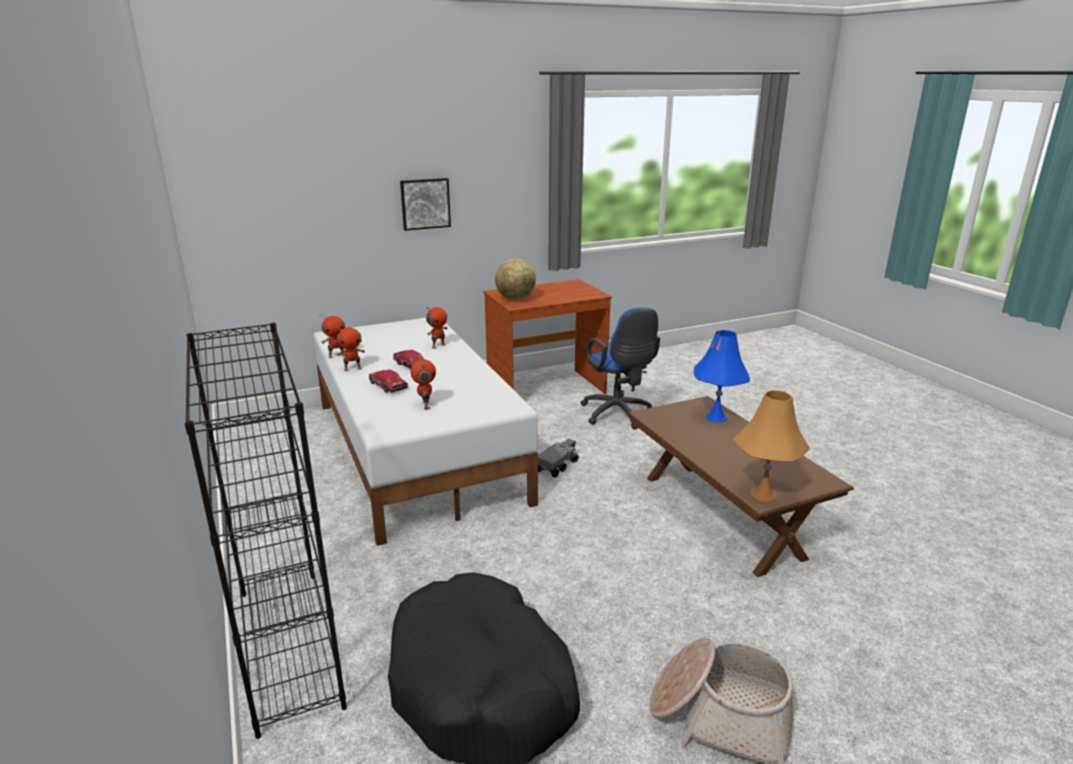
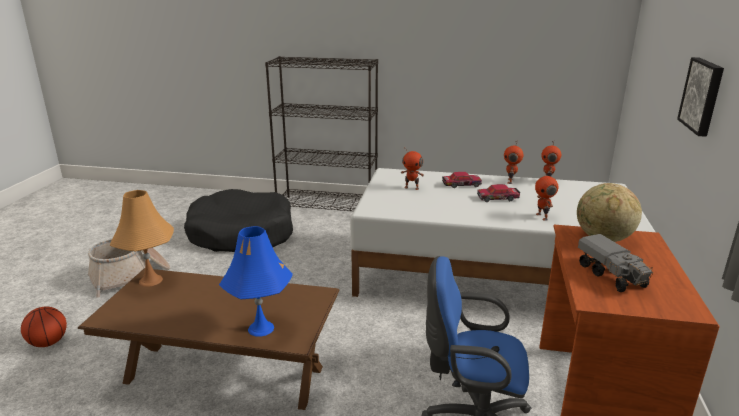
camera: 125 degrees right, 0 degrees up
toy truck [538,439,579,478] -> toy truck moved to [578,234,654,292]
none -> basketball [21,307,67,347]

